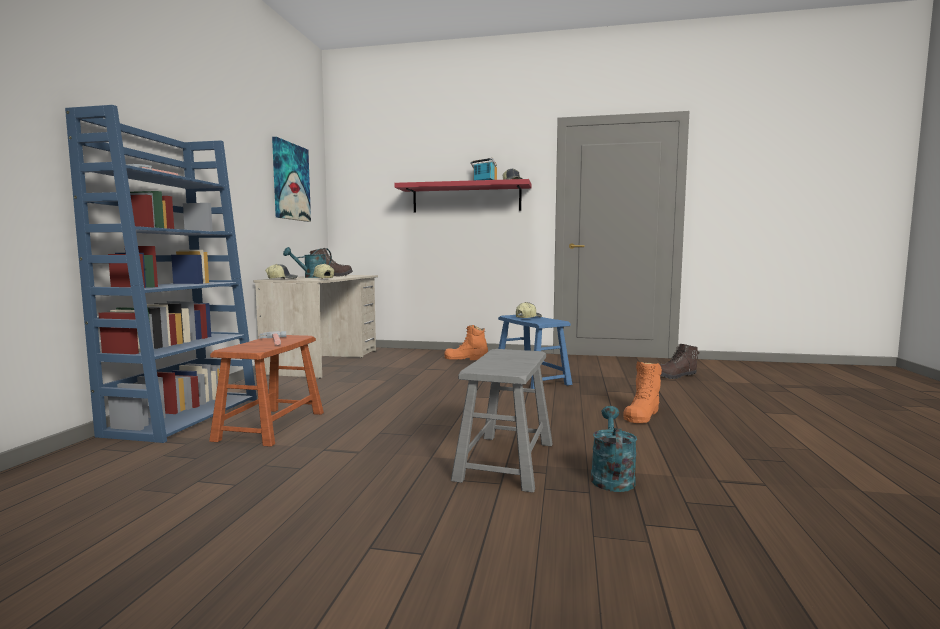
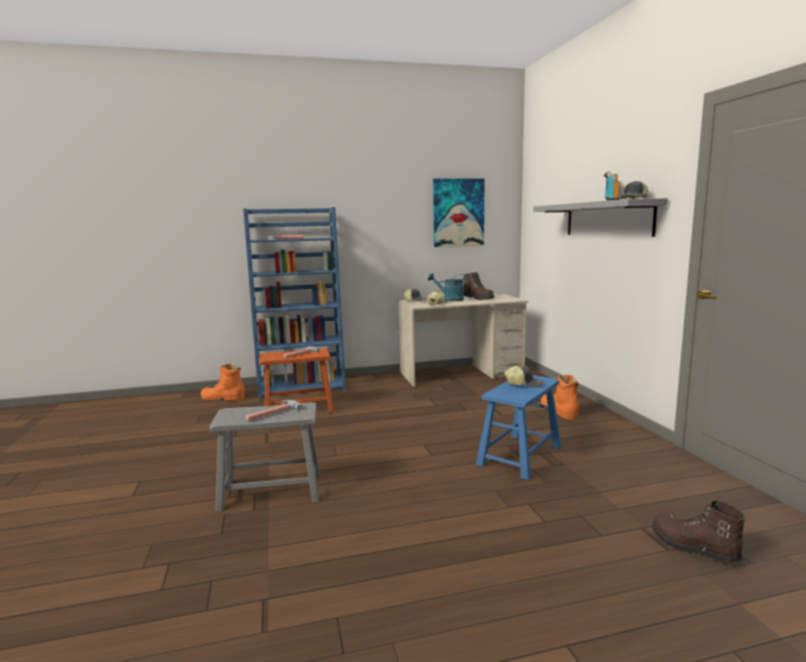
camera: 65 degrees right, 5 degrees up
red shelf [394,179,531,212] -> grey shelf [533,198,668,237]
turquoise watering can [591,406,637,492] -> none
orange boot [623,361,662,423] -> orange boot moved to [201,364,245,401]
none -> hammer [246,400,303,421]

